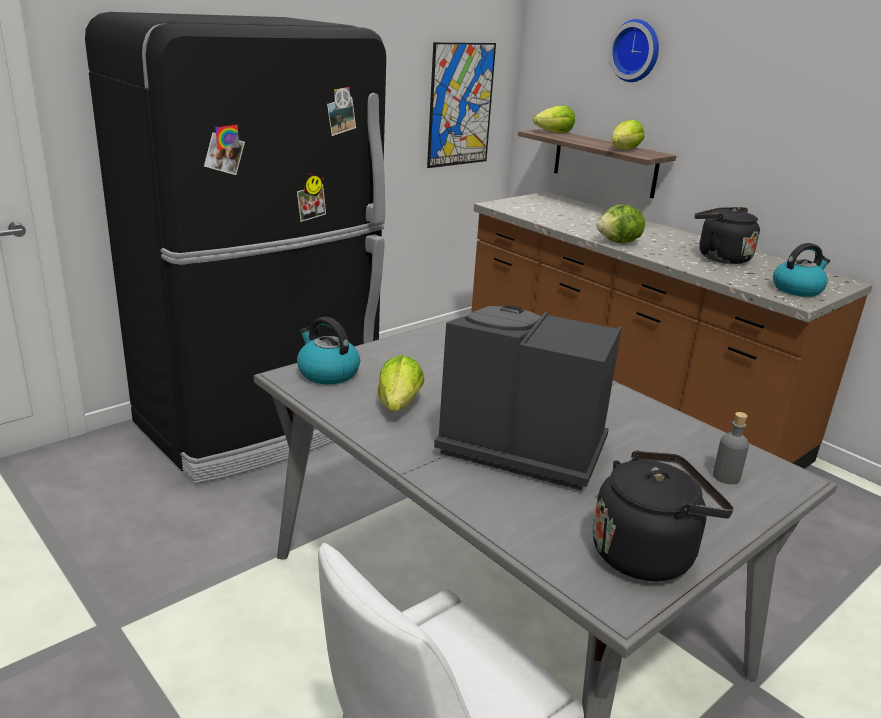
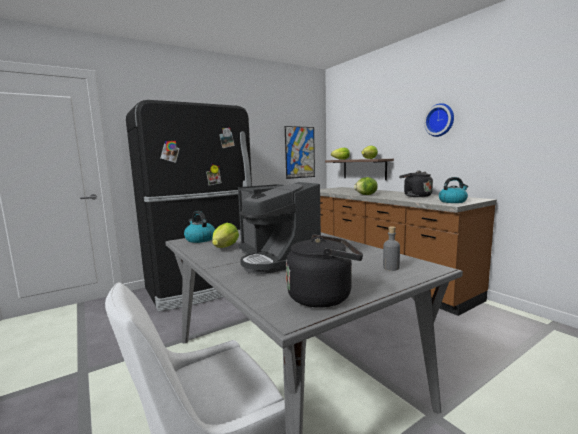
camera: 10 degrees right, 15 degrees down
coffee machine [434,305,622,490] -> coffee machine turned 150 degrees counterclockwise [238,182,321,274]
wall clock [608,19,659,82] -> wall clock moved to [424,103,454,137]

